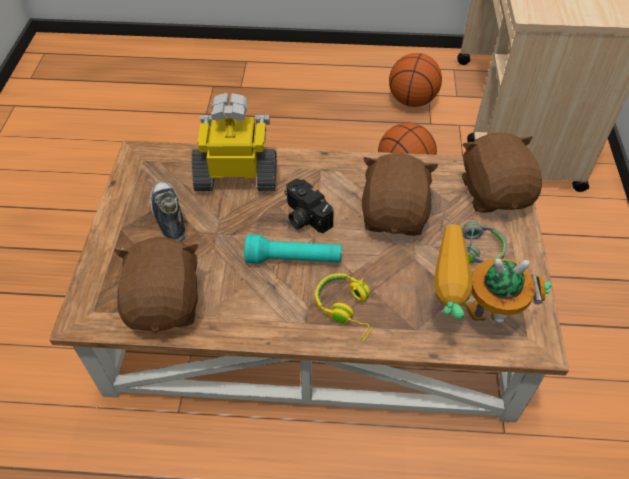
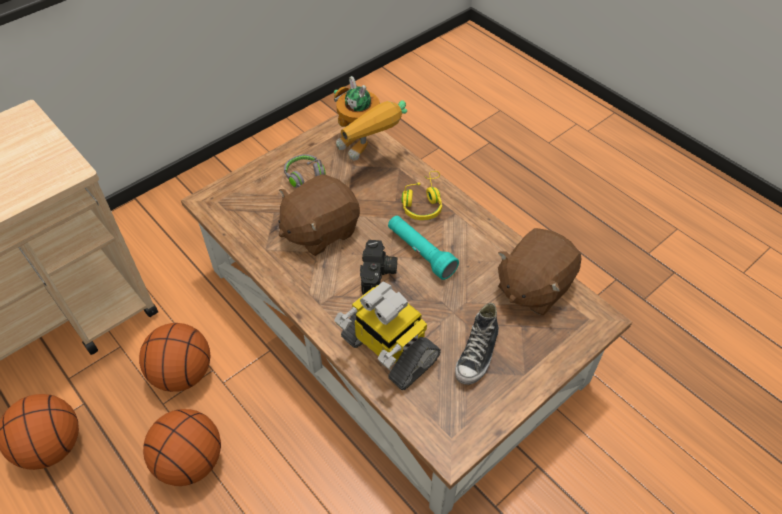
camera: 135 degrees left, 0 degrees up
brown plush toy [462,133,542,213] -> none
none -> basketball [143,409,221,486]

